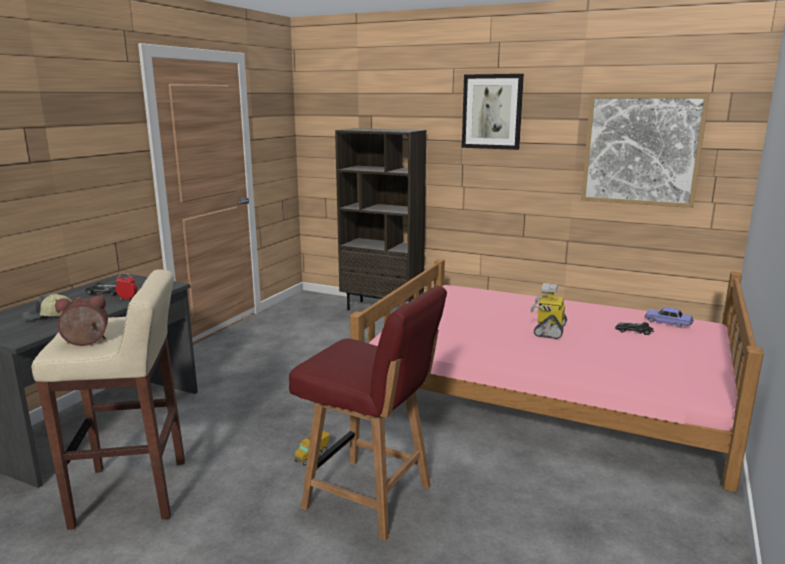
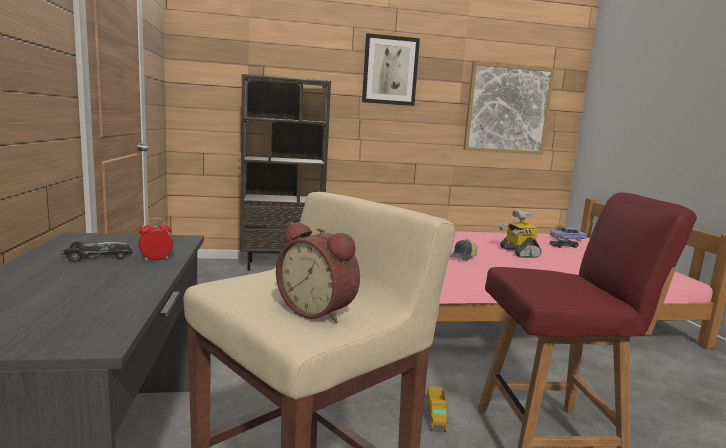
camera: 35 degrees left, 5 degrees down
cap [22,293,72,320] -> cap moved to [450,239,477,261]
alarm clock [55,295,108,346] -> alarm clock turned 90 degrees counterclockwise [276,222,360,323]

